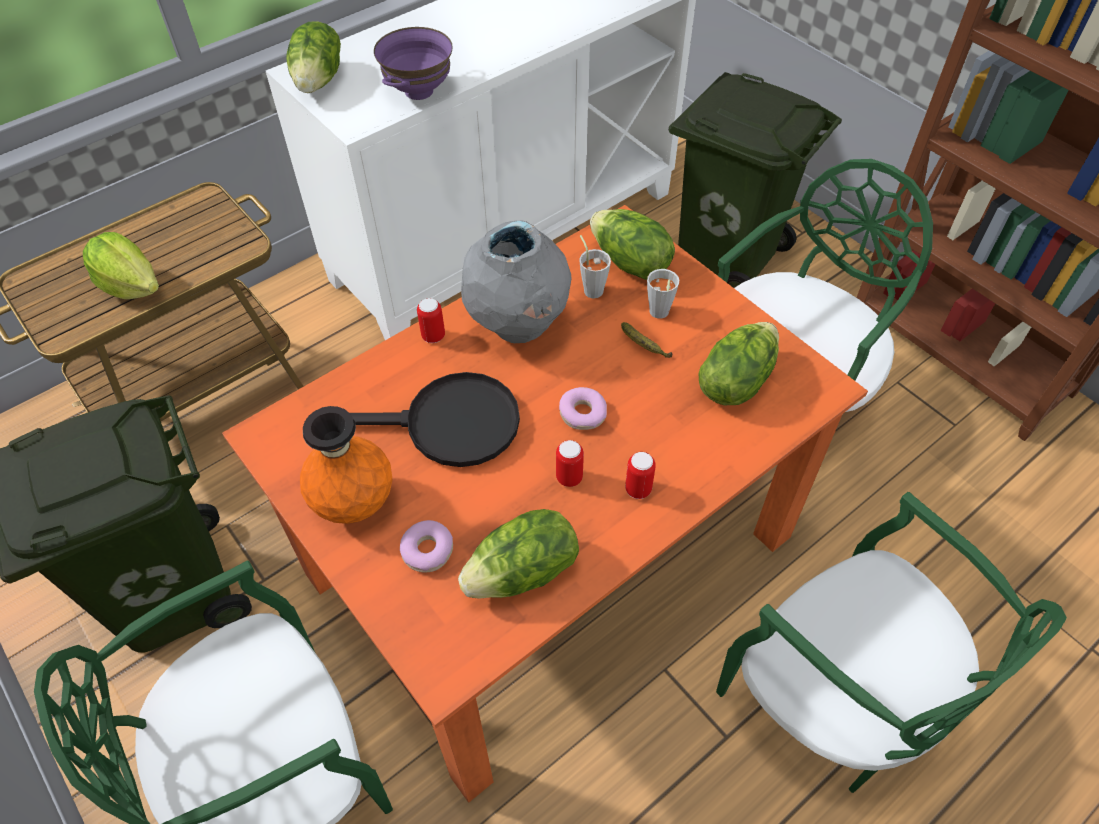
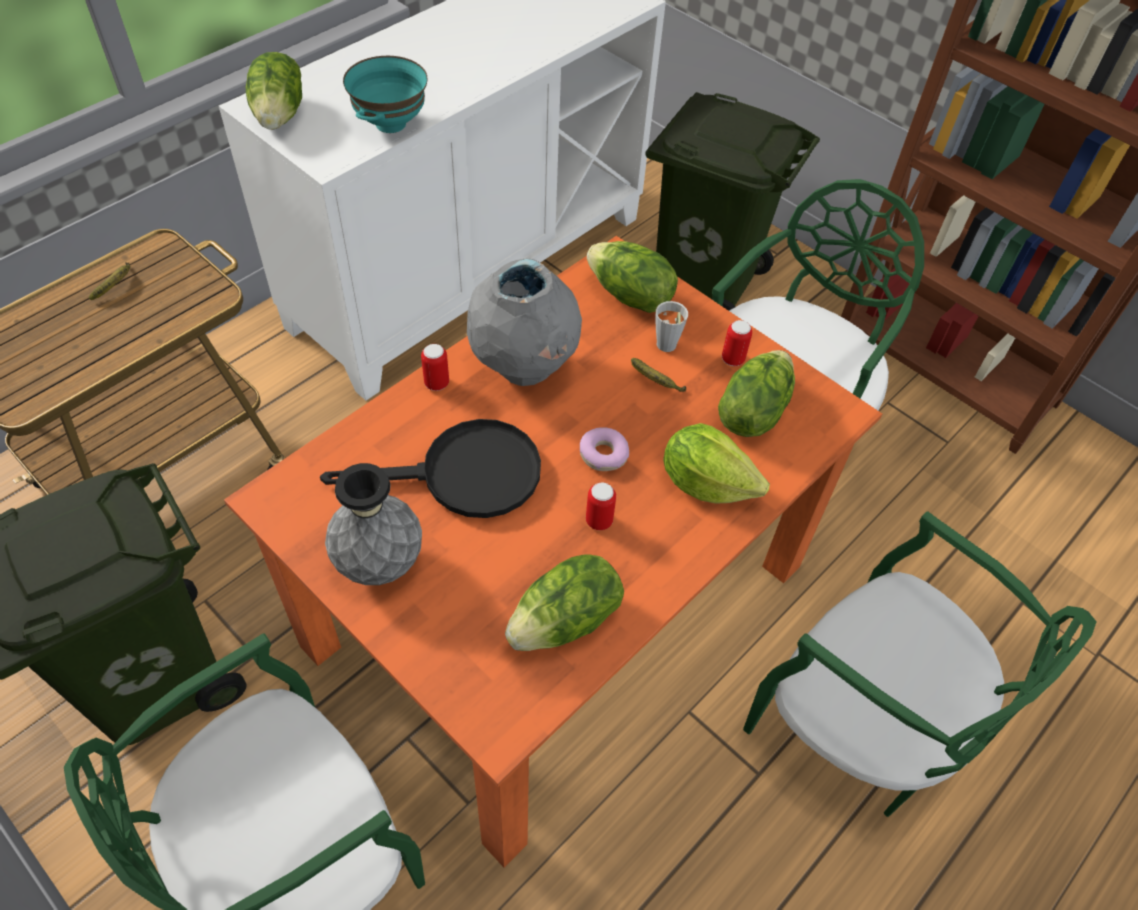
camera: 10 degrees left, 0 degrees up
lettuce [83,232,159,299] -> lettuce moved to [663,423,770,504]
orange vase [300,406,392,524] -> grey vase [325,463,422,585]
purple bowl [374,27,453,100] -> turquoise bowl [343,56,427,133]
donut [400,520,453,573] -> none
grey cup [579,235,611,299] -> none
can [625,452,656,499] -> can moved to [722,320,752,366]
none -> banana [89,262,131,300]

